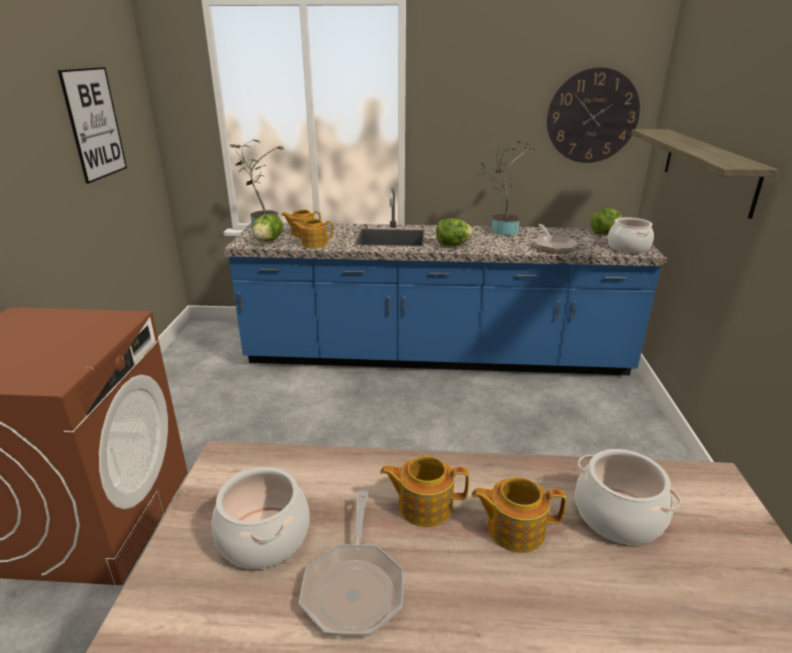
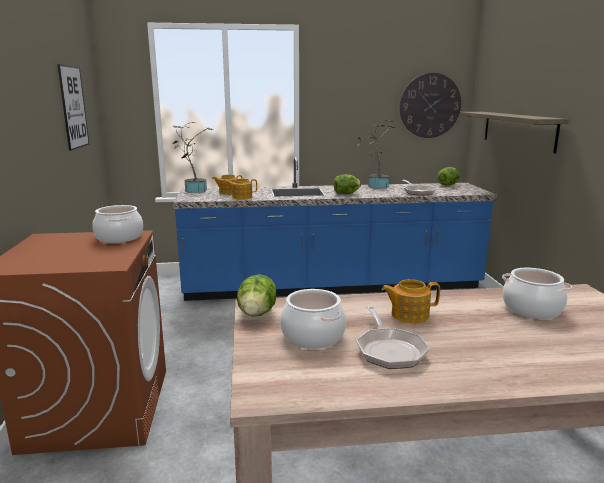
camera: 10 degrees left, 10 degrees down
lettuce [252,214,283,242] -> lettuce moved to [237,274,277,317]
teapot [471,477,566,553] -> none
cooking pot [608,217,654,253] -> cooking pot moved to [92,205,143,243]

